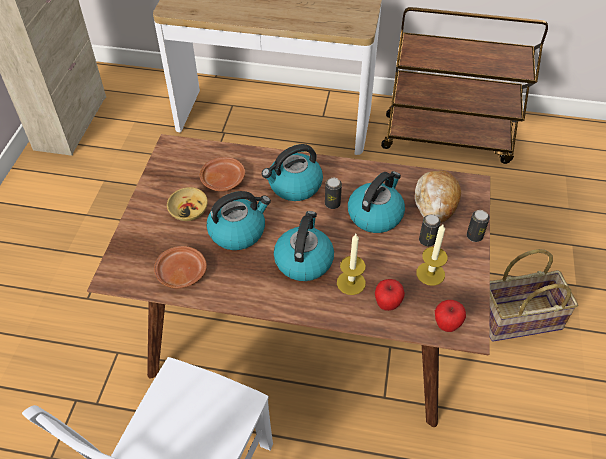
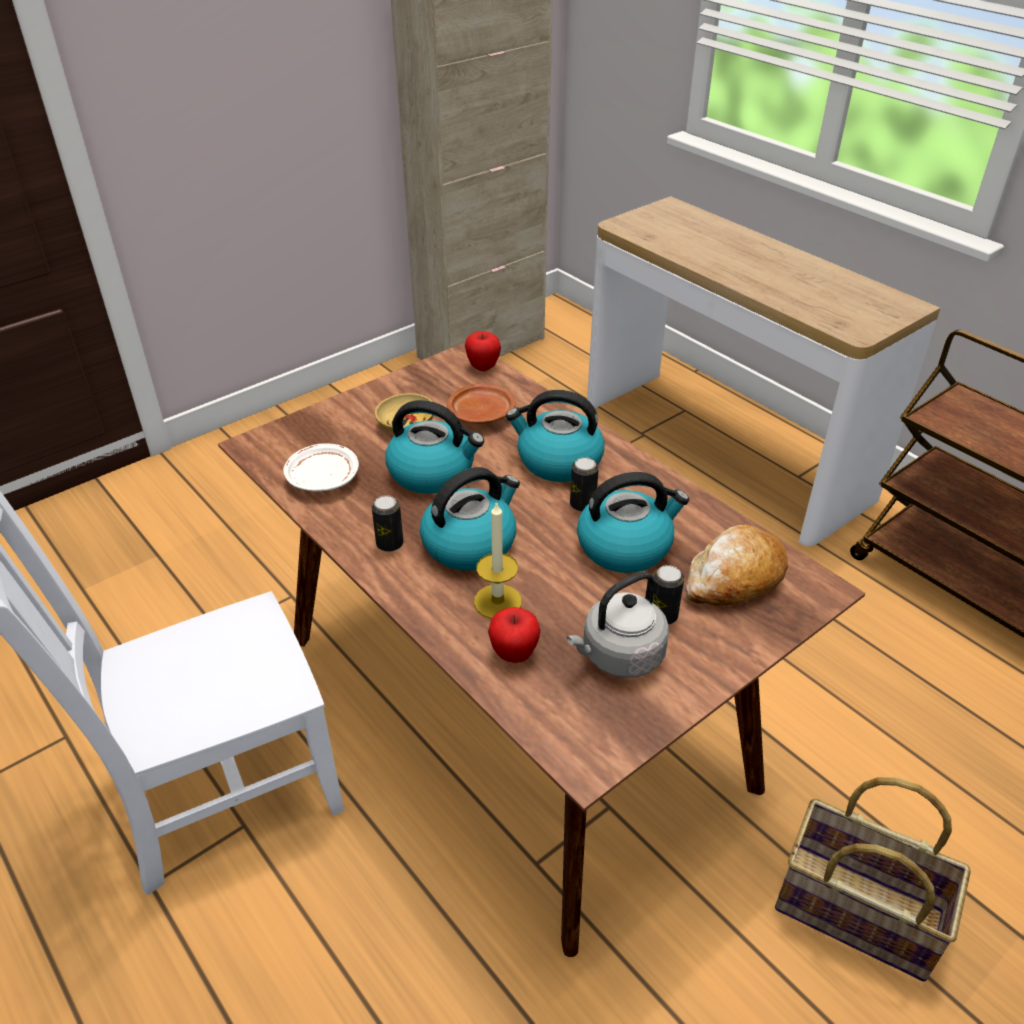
camera: 40 degrees right, 10 degrees down
brown plate [154,246,207,289] -> white plate [283,443,359,492]
candle [416,224,448,286] -> grey kettle [567,572,669,678]
apple [435,300,466,332] -> apple moved to [465,331,501,371]
can [467,210,490,242] -> can moved to [372,495,403,552]

